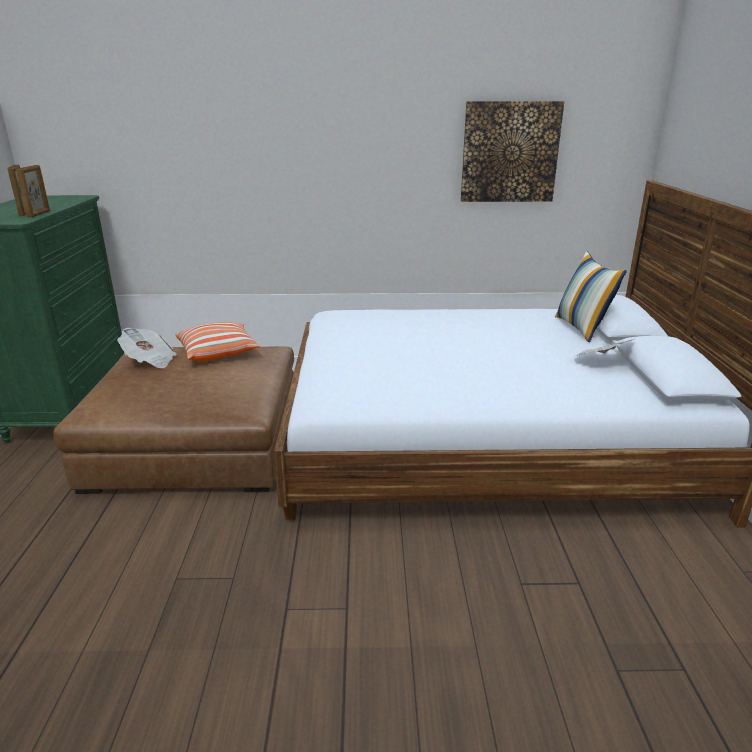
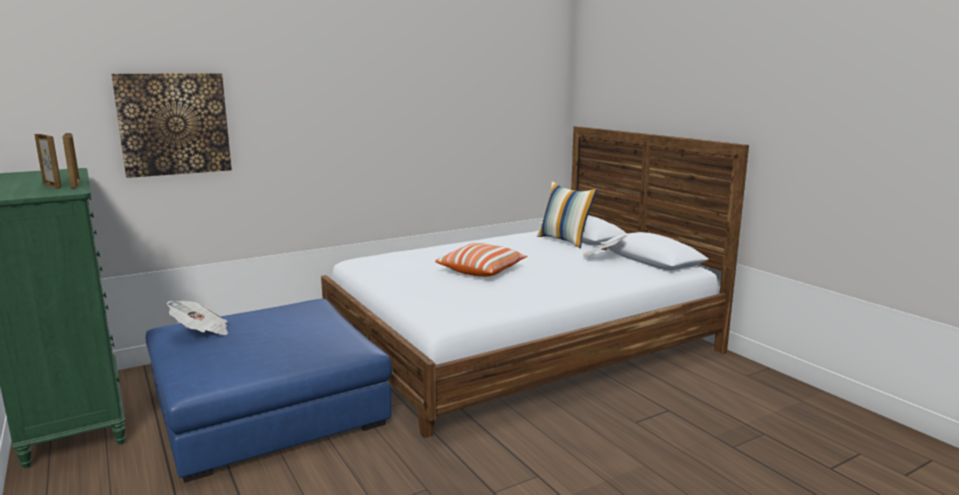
camera: 30 degrees left, 10 degrees down
brown ottoman [53,346,294,494] -> blue ottoman [146,299,392,483]
pillow [175,322,260,361] -> pillow moved to [435,243,527,277]
picture [461,101,564,202] -> picture moved to [111,73,232,178]

